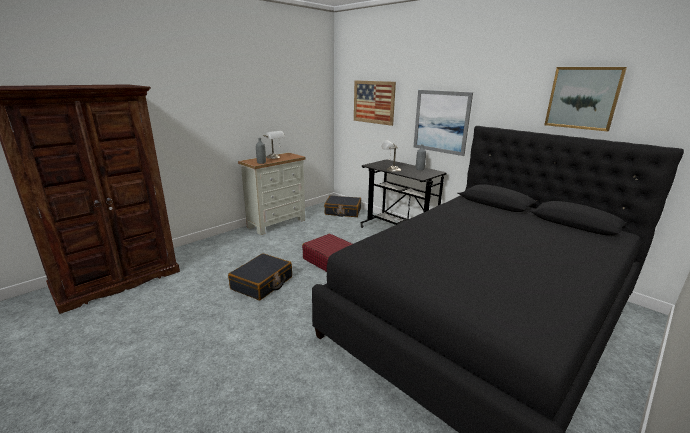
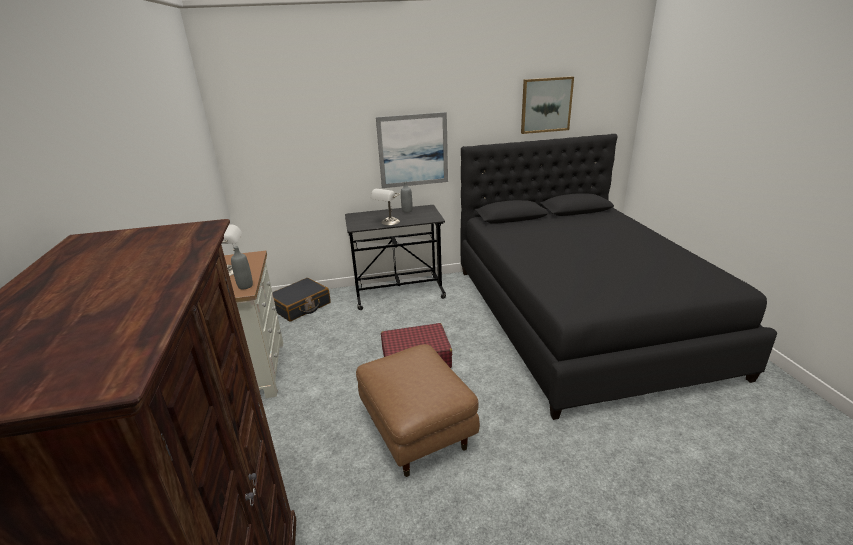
camera: 55 degrees left, 5 degrees up
black suitcase [228,253,292,300] -> brown ottoman [356,344,480,477]
picture [354,80,396,126] -> none

